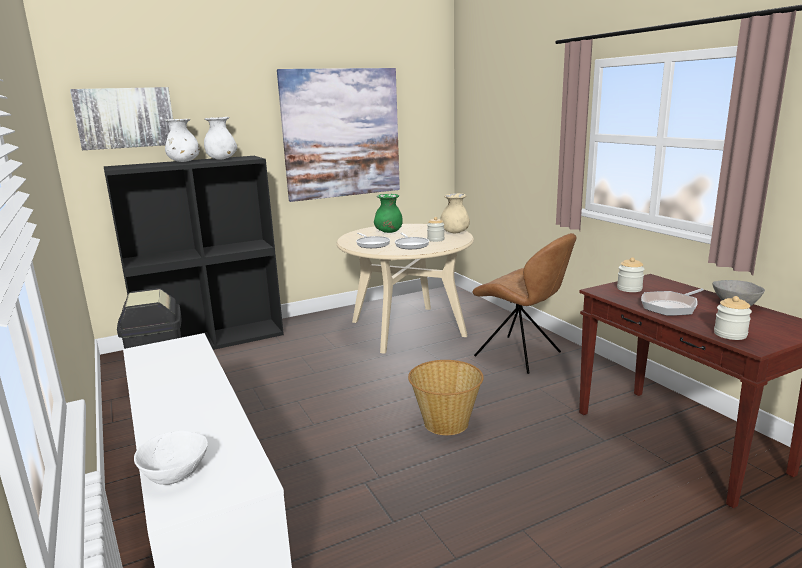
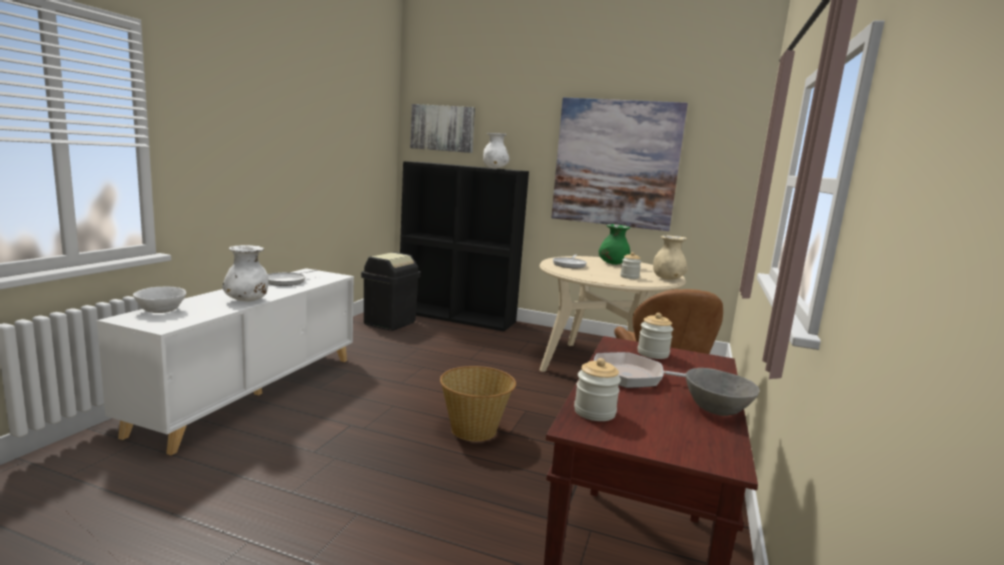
camera: 45 degrees right, 5 degrees down
white vase [165,119,199,162] -> white vase moved to [222,245,269,301]
frying pan [395,233,429,249] -> frying pan moved to [268,270,317,286]

